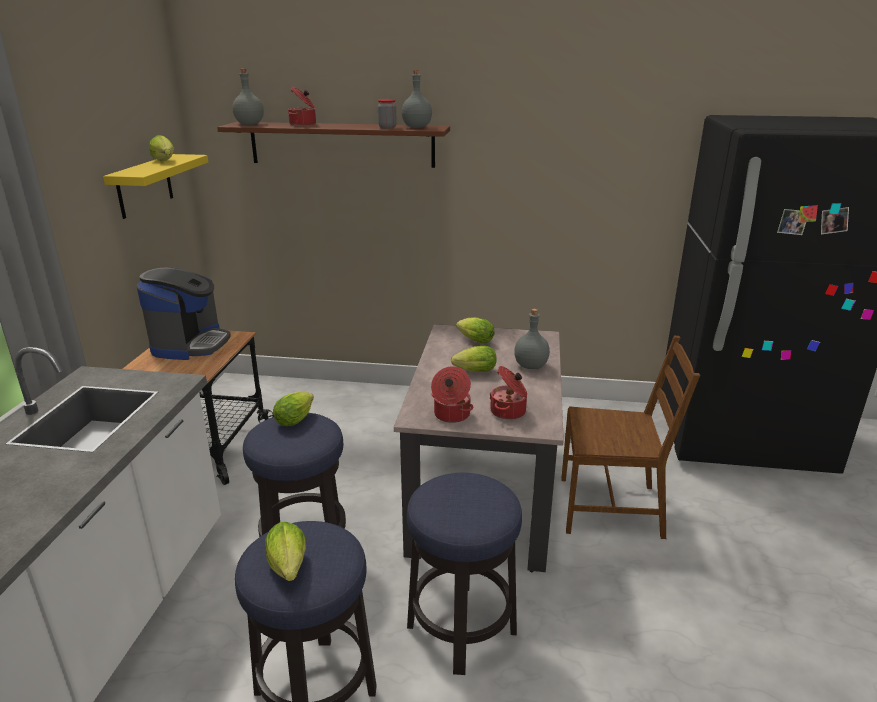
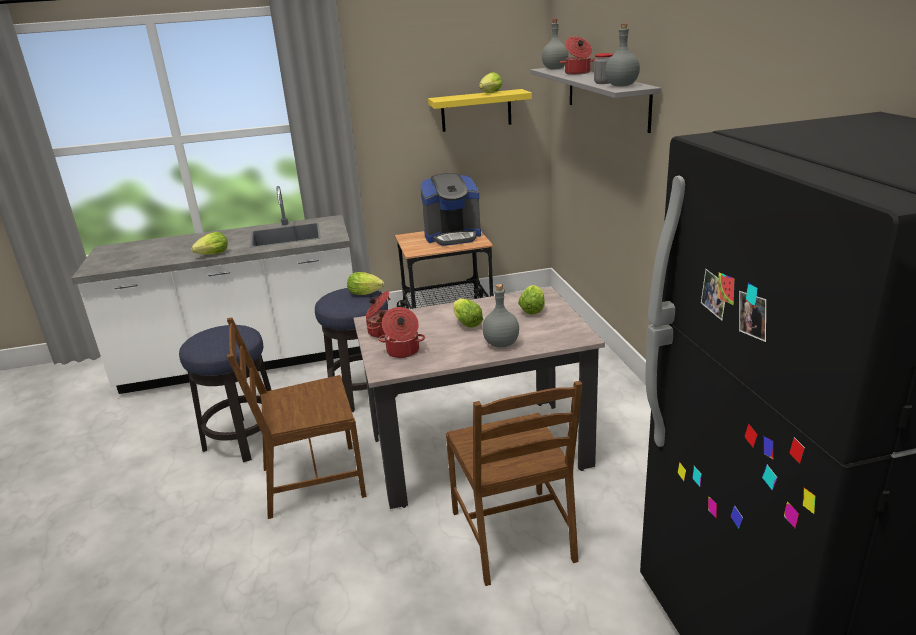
camera: 70 degrees right, 0 degrees up
brown shelf [217,122,450,168] -> grey shelf [530,66,662,133]
lettuce [265,522,306,581] -> lettuce moved to [191,232,228,255]
stool [407,473,522,675] -> brown chair [227,318,366,519]

